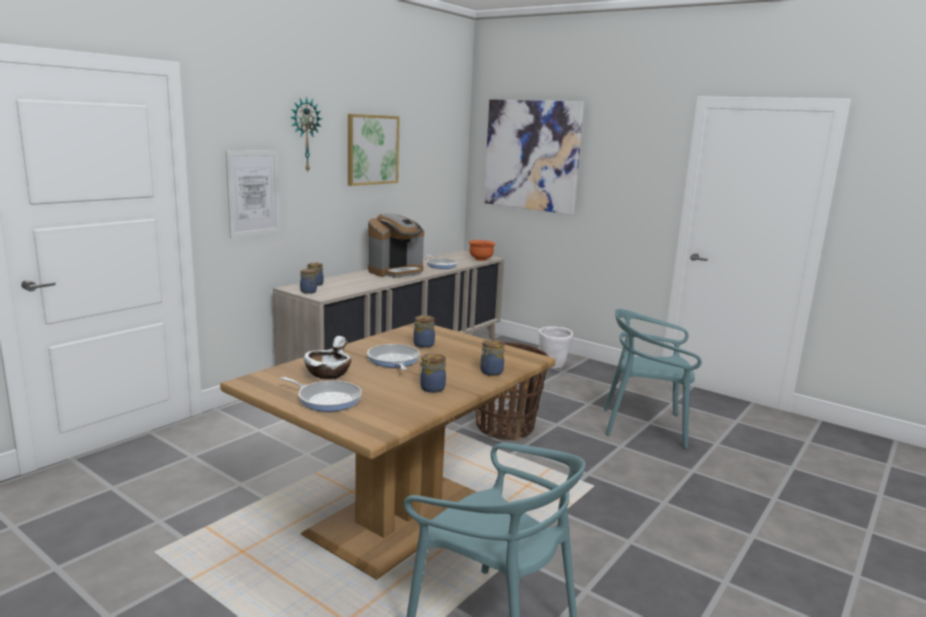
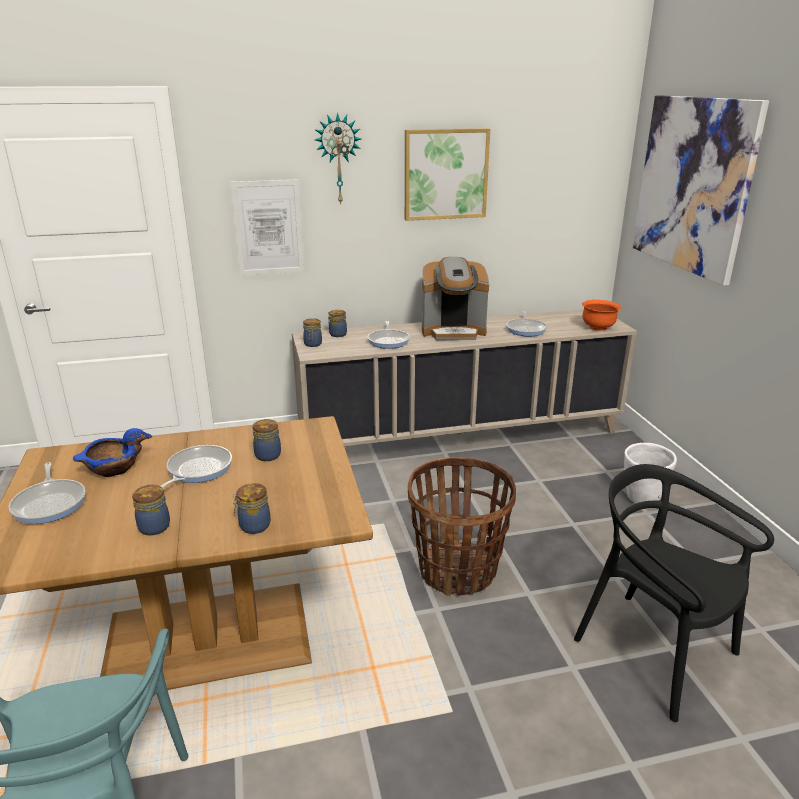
camera: 40 degrees right, 10 degrees up
white bowl [304,336,351,379] -> blue bowl [73,428,153,477]
turquoise chair [604,309,702,449] -> black chair [574,464,774,722]
none -> frying pan [368,321,410,349]

